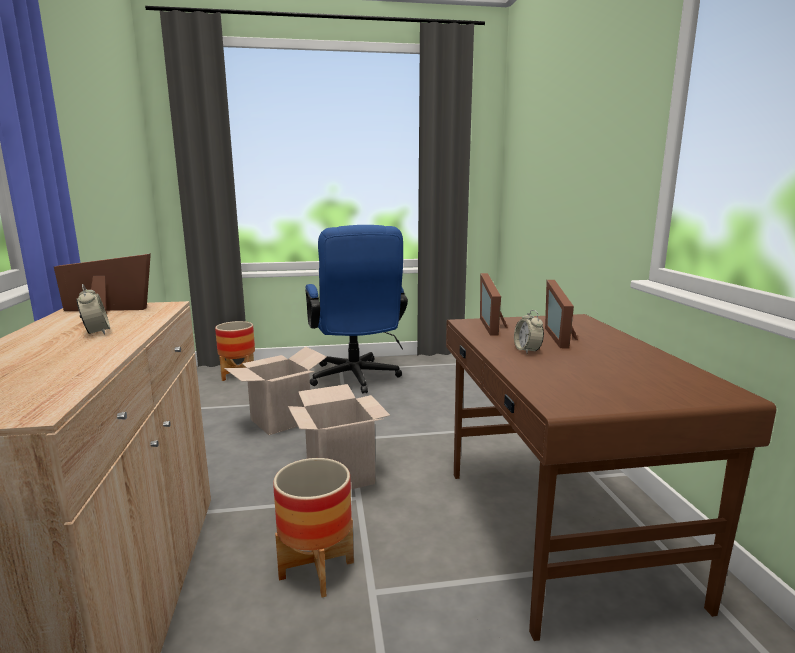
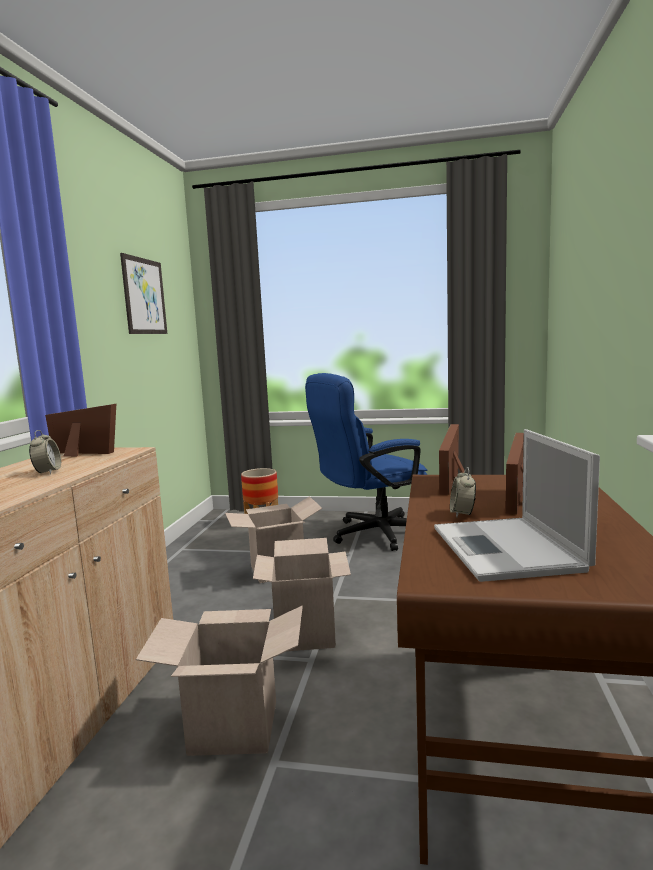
camera: 20 degrees right, 5 degrees down
planter [273,458,354,598] -> cardboard box [136,606,303,756]
blue office chair [305,225,408,394] -> blue office chair turned 60 degrees clockwise [305,373,428,551]
none -> picture [120,253,167,334]
none -> laptop [434,429,600,582]

